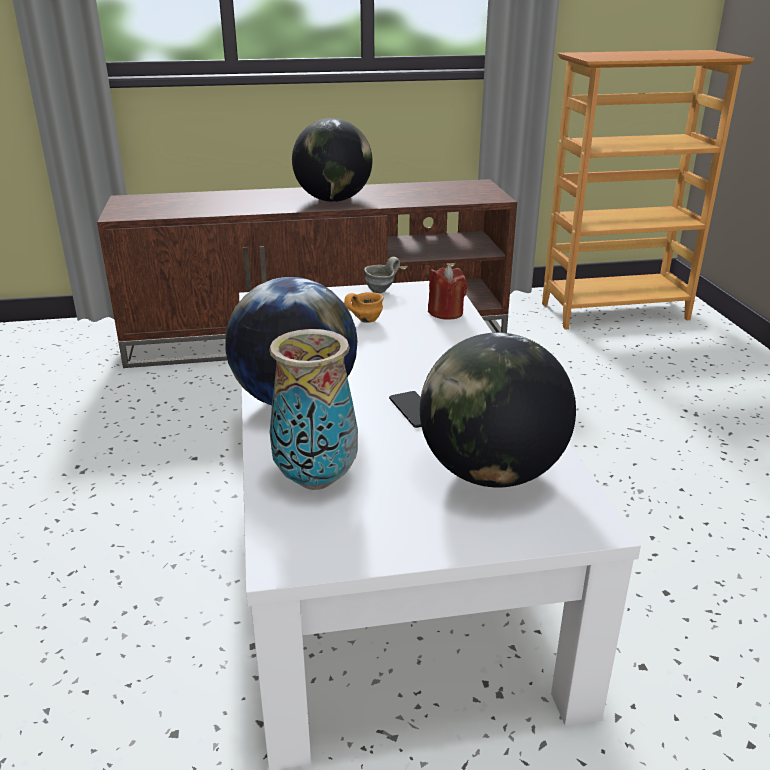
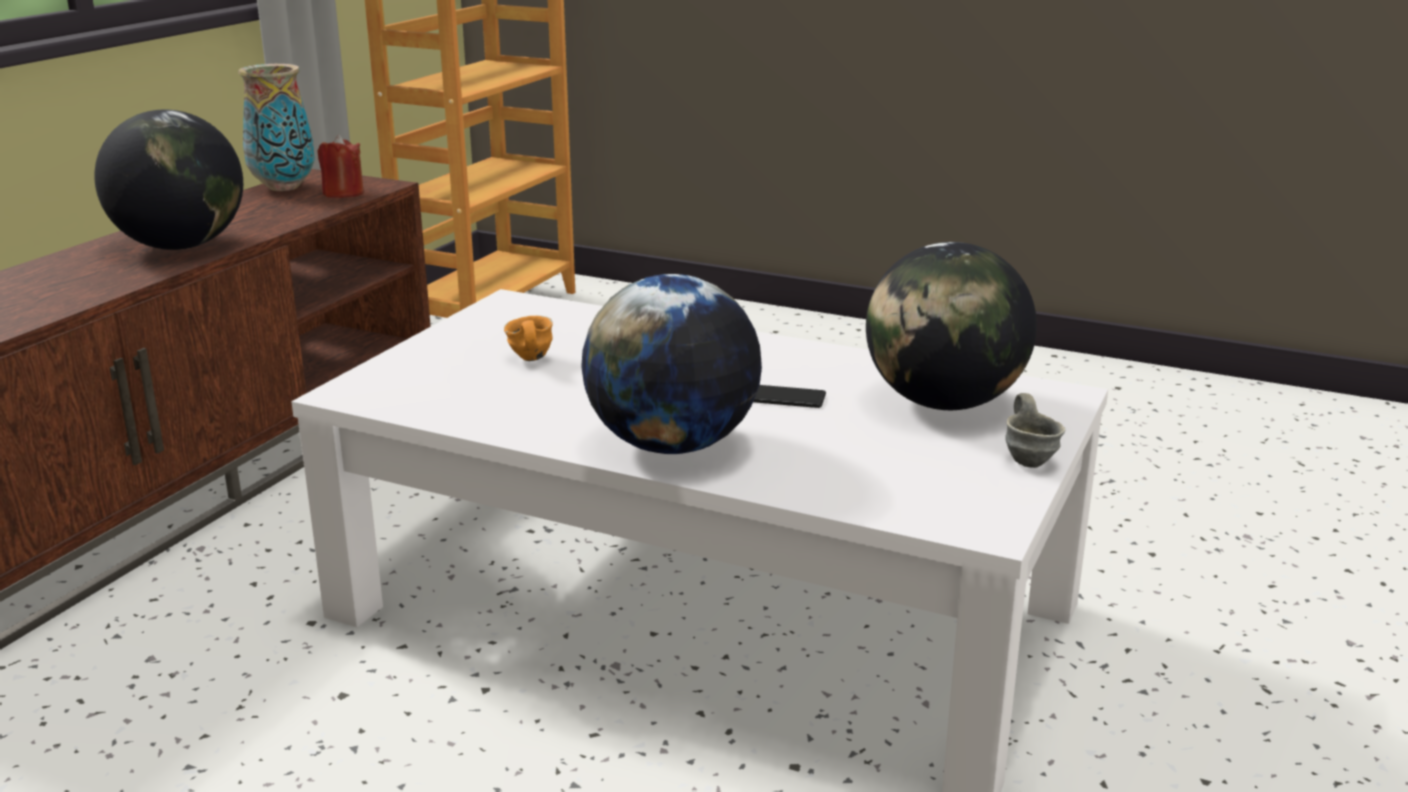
camera: 55 degrees left, 5 degrees down
vase [269,329,358,490] -> vase moved to [238,64,315,191]
grey mug [364,257,400,293] -> grey mug moved to [1006,393,1065,468]
red candle [428,266,467,320] -> red candle moved to [318,135,364,198]

